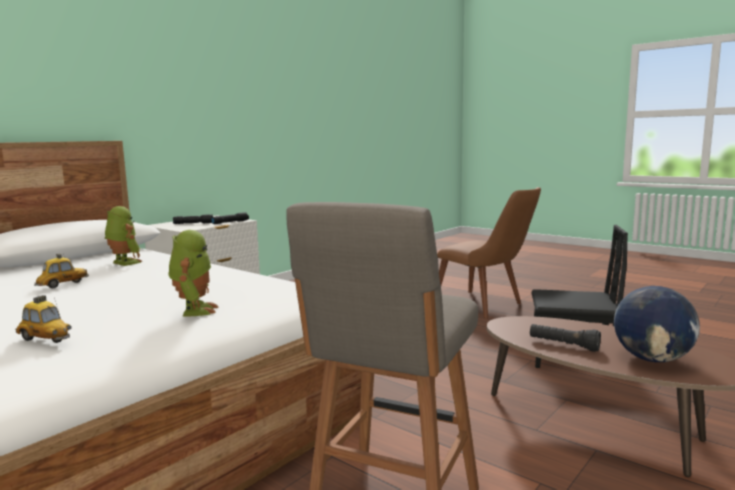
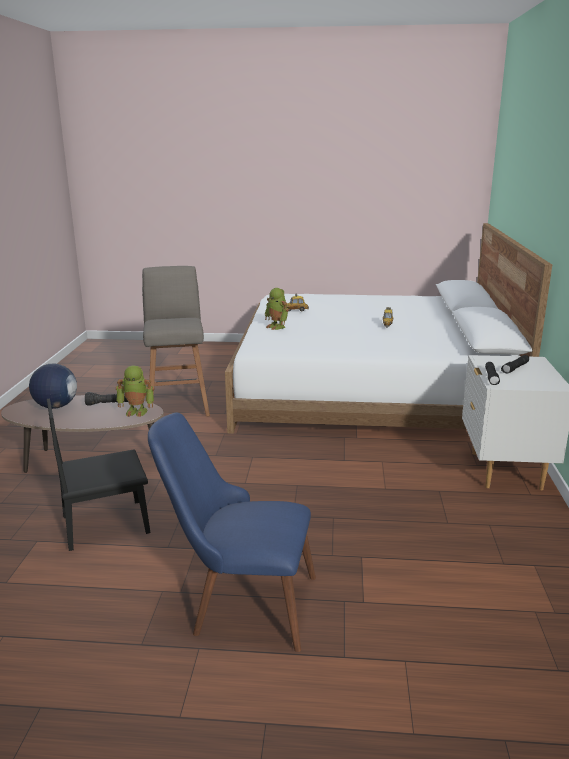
camera: 145 degrees right, 10 degrees up
toy robot [105,206,142,266] -> toy robot moved to [116,365,154,417]
brown chair [437,187,541,319] -> blue chair [148,413,316,652]

